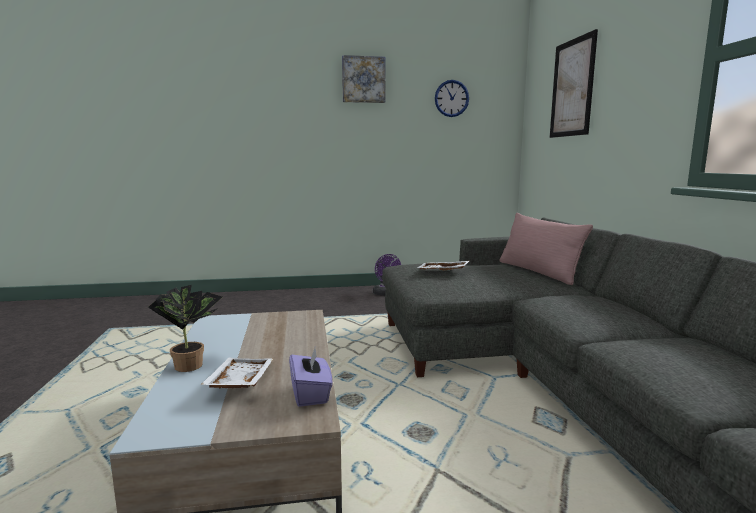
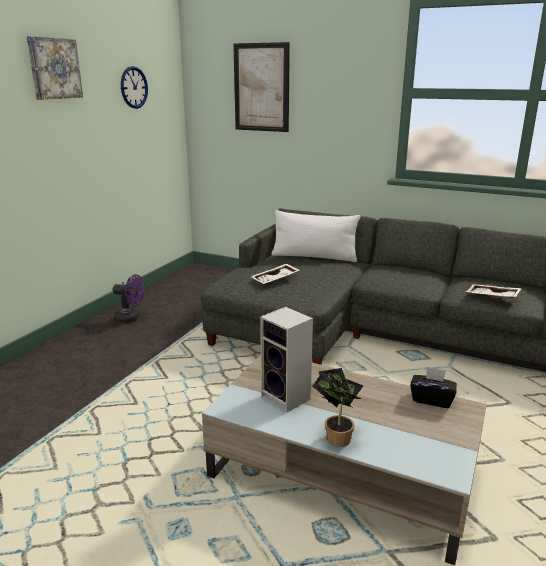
camera: 55 degrees left, 10 degrees up
white tray [200,358,273,388] -> white tray moved to [466,284,522,298]
purple tissue box [289,345,333,407] -> black tissue box [410,367,457,408]
pink pillow [500,213,593,285] -> white pillow [272,210,361,262]
none -> speaker [260,307,313,413]

